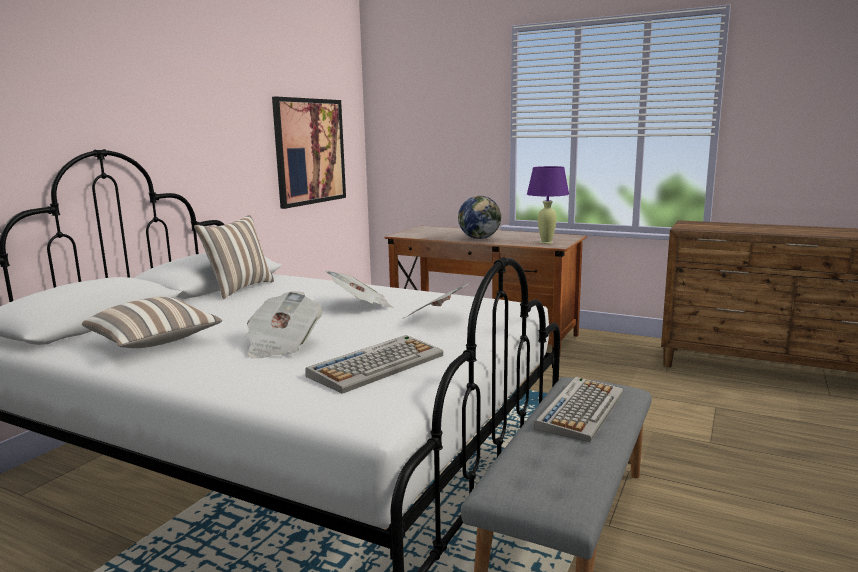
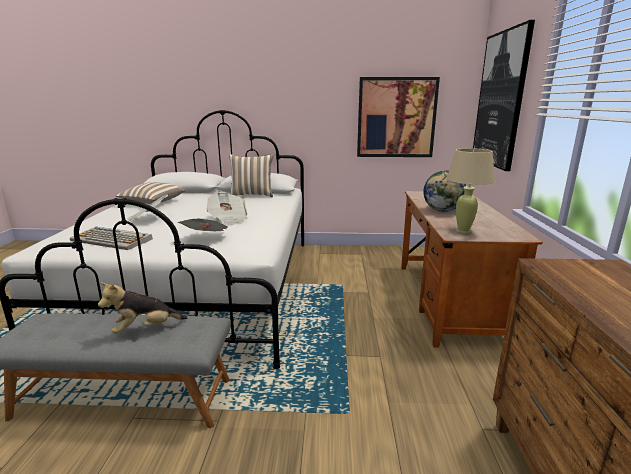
camera: 65 degrees right, 5 degrees up
purple table lamp [527,166,569,244] -> beige table lamp [446,148,495,234]
keyboard [534,377,623,442] -> plush toy [98,283,187,333]
none -> picture [473,20,535,171]

